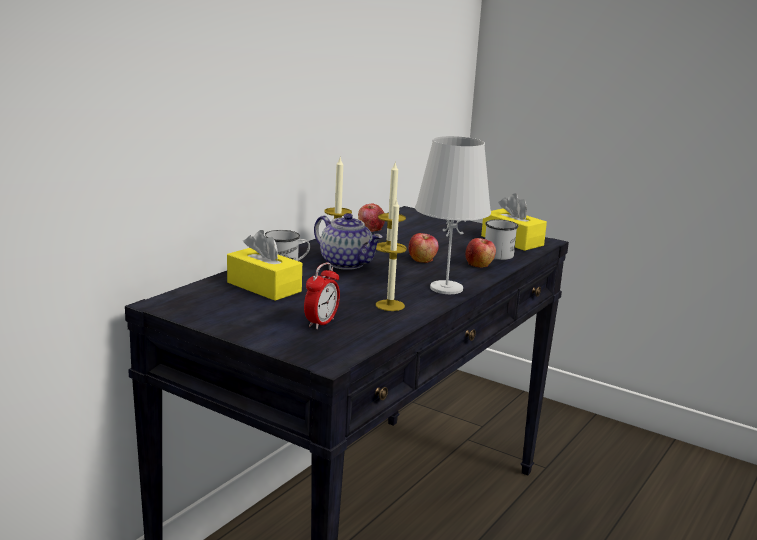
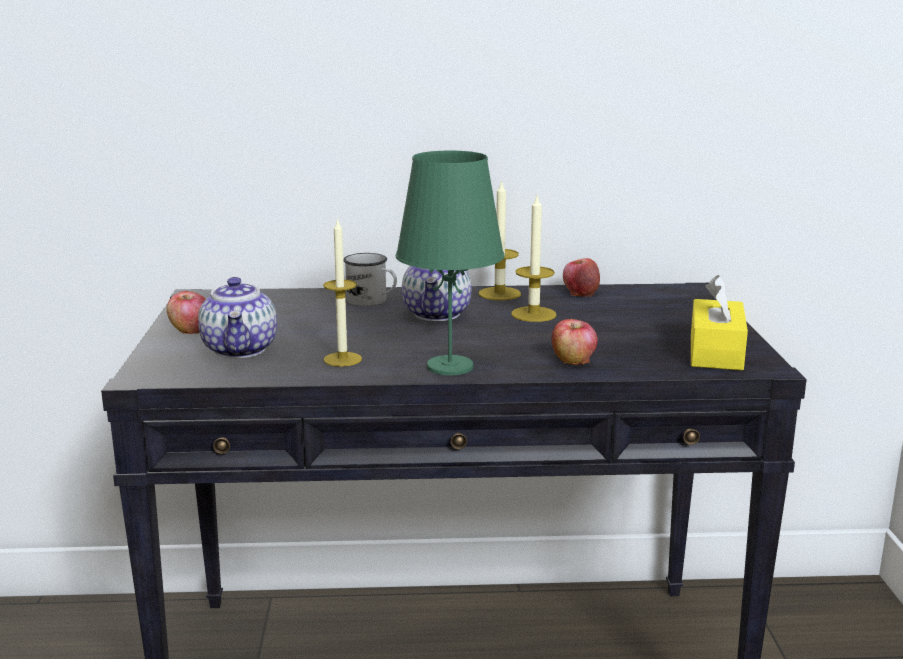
camera: 55 degrees right, 0 degrees up
yellow tissue box [227,230,302,301] -> none
alarm clock [304,262,340,329] -> teapot [198,277,277,358]
apple [409,233,439,263] -> apple moved to [167,291,206,334]
white table lamp [415,136,491,294] -> green table lamp [396,151,504,375]
white mug [485,220,518,260] -> none

